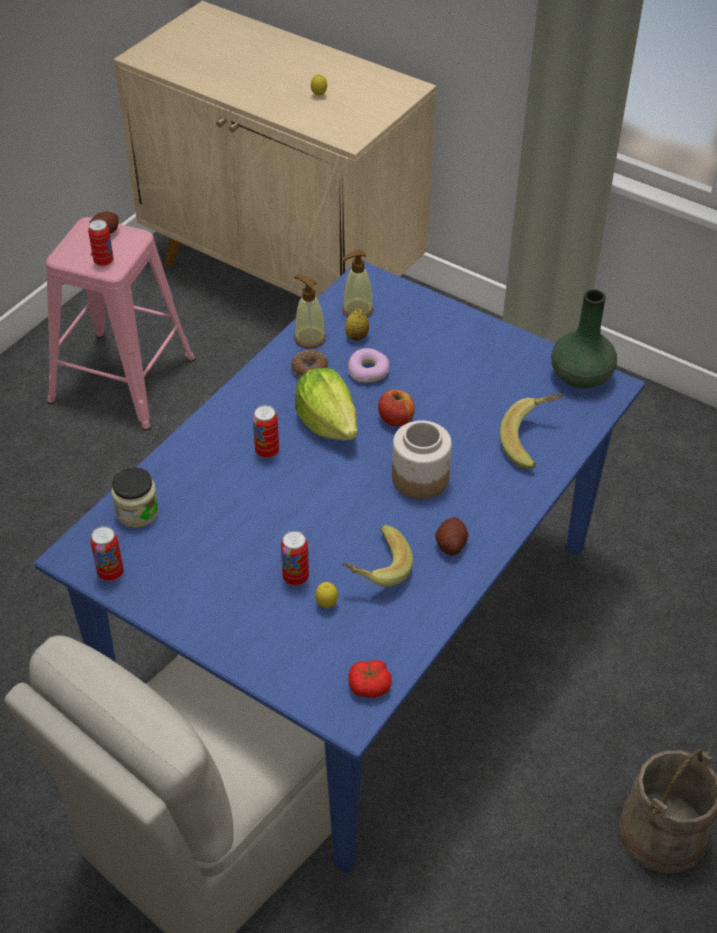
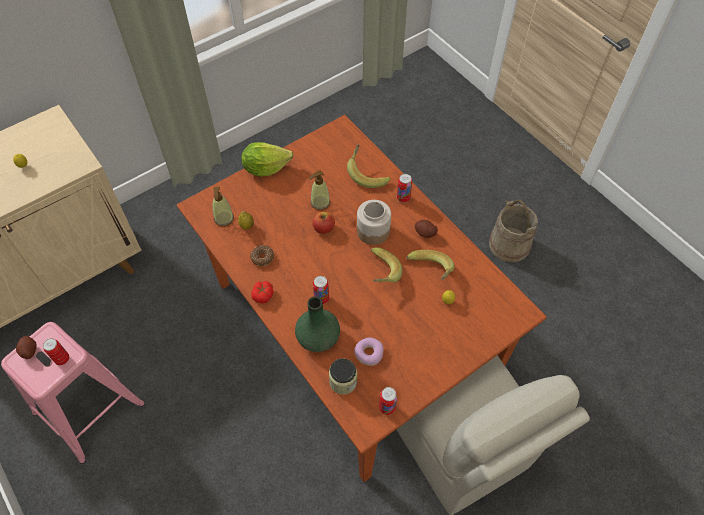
camera: 70 degrees left, 10 degrees up
blue dining table [34,261,645,873] -> brown dining table [177,115,546,482]
can [281,531,309,586] -> can moved to [397,174,412,203]
soap dispenser [294,275,326,349] -> soap dispenser moved to [309,170,330,210]
lettuce [295,368,357,440] -> lettuce moved to [241,142,293,176]
donut [348,348,389,383] -> donut moved to [354,338,384,366]
tomato [349,660,391,698] -> tomato moved to [251,281,274,303]
green vase [551,289,617,389] -> green vase moved to [295,296,340,352]
none -> banana [371,247,402,283]

